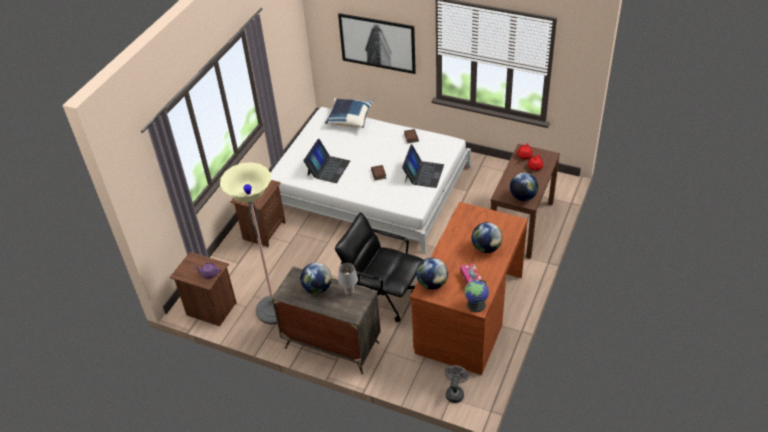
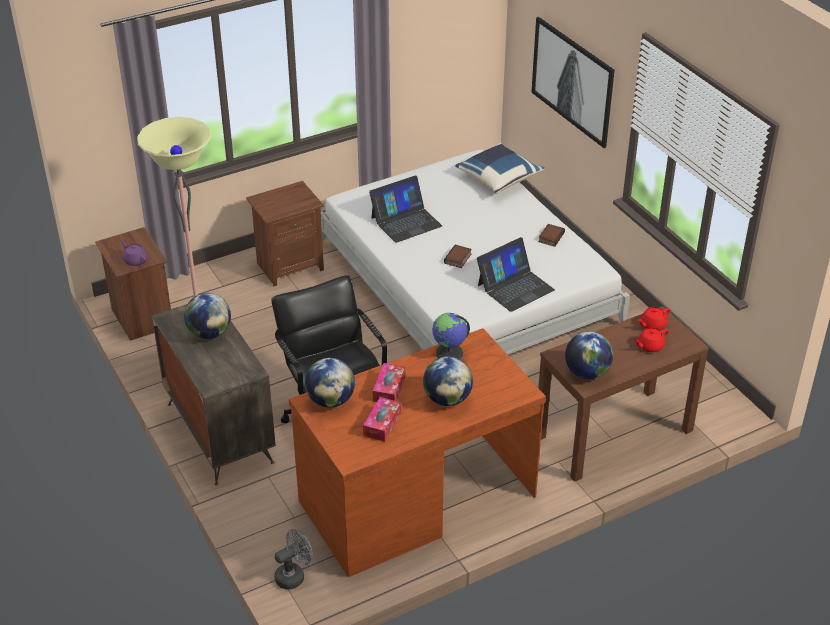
camera: 35 degrees right, 5 degrees down
grey table lamp [338,263,358,295] -> none
globe [464,280,489,312] -> globe moved to [432,313,470,359]
none -> tissue box [373,363,405,402]

